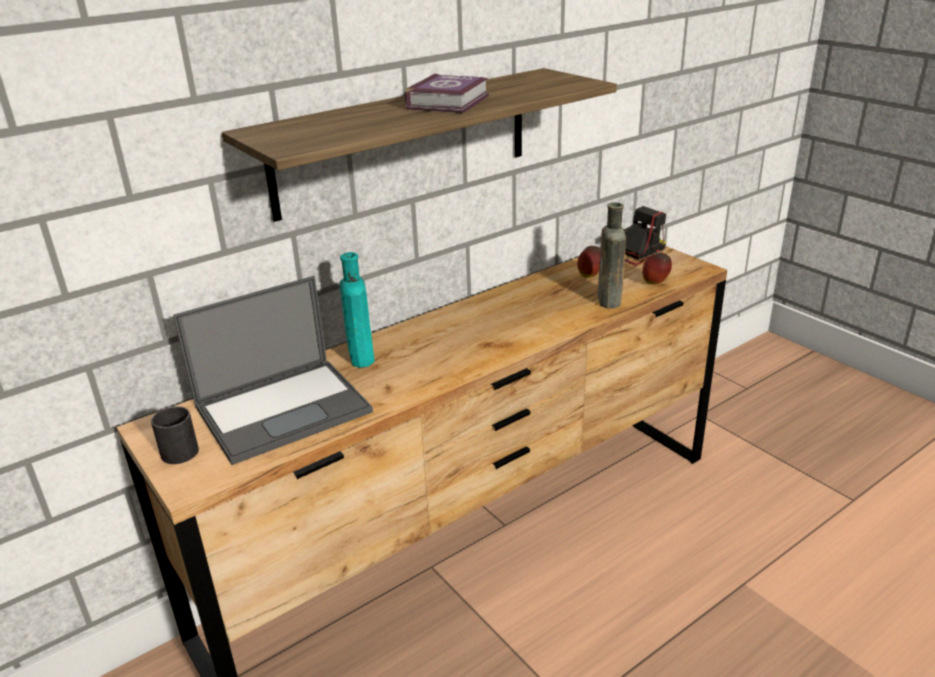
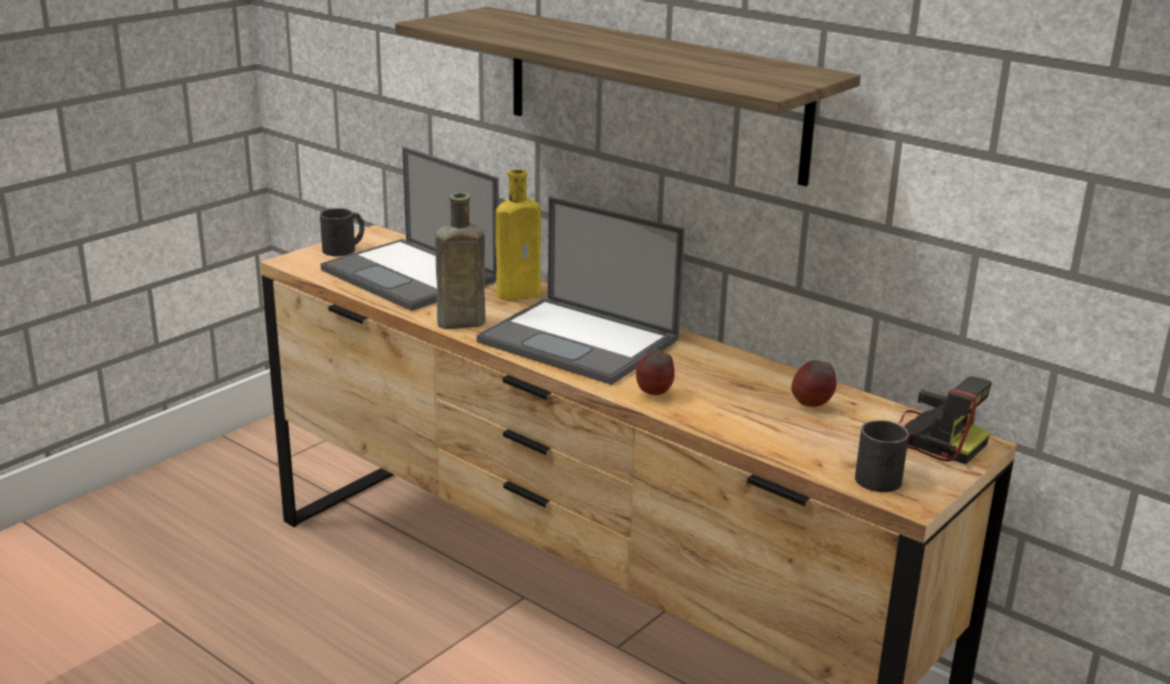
camera: 75 degrees right, 5 degrees down
turquoise bottle [340,252,375,368] -> yellow bottle [495,170,541,301]
book [405,74,489,113] -> none
brown bottle [598,202,626,308] -> brown bottle moved to [435,193,485,329]
apple [642,253,672,284] -> apple moved to [636,349,675,395]
none -> laptop [476,197,685,385]
none -> black mug [855,420,909,492]

